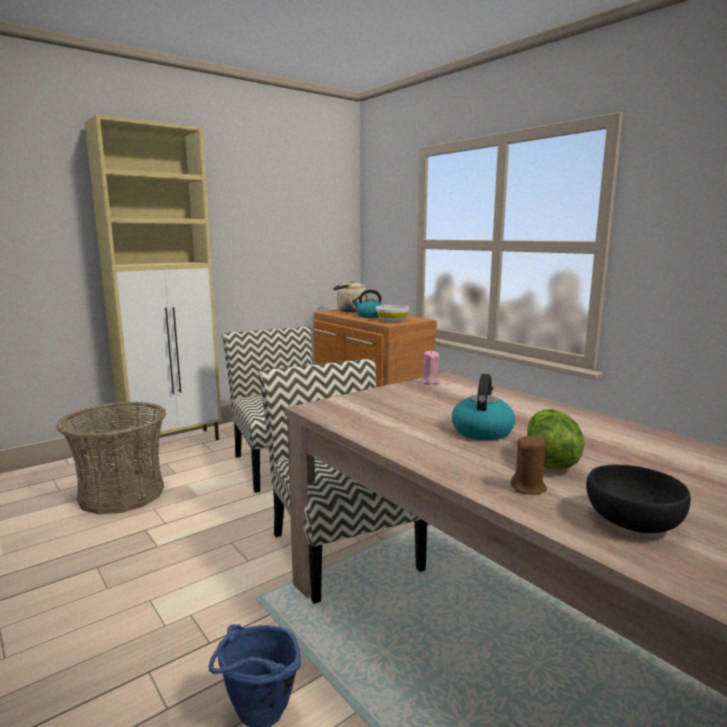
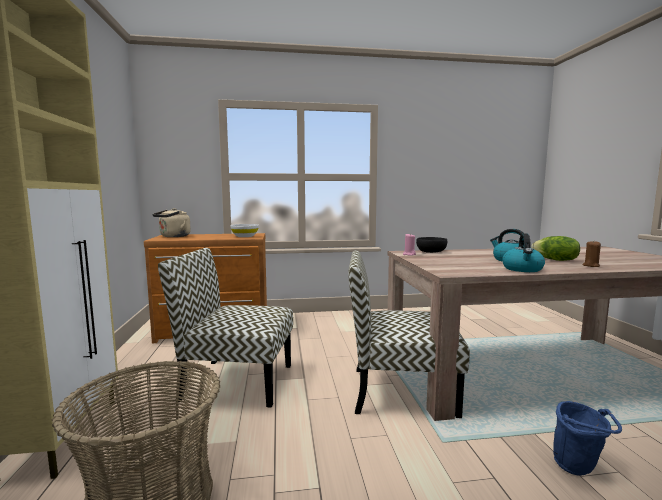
camera: 60 degrees left, 5 degrees down
kettle [352,289,382,318] -> kettle moved to [502,233,545,272]
black bowl [586,464,691,533] -> black bowl moved to [416,237,447,253]

